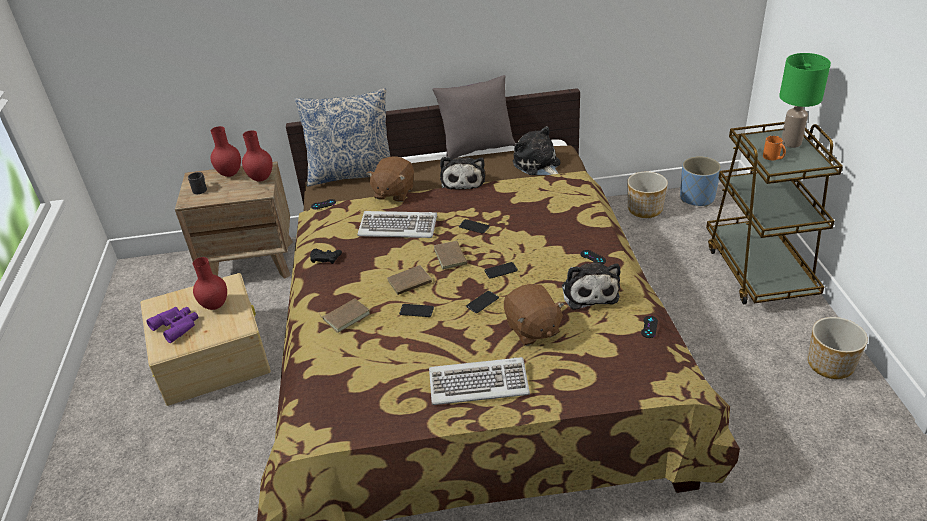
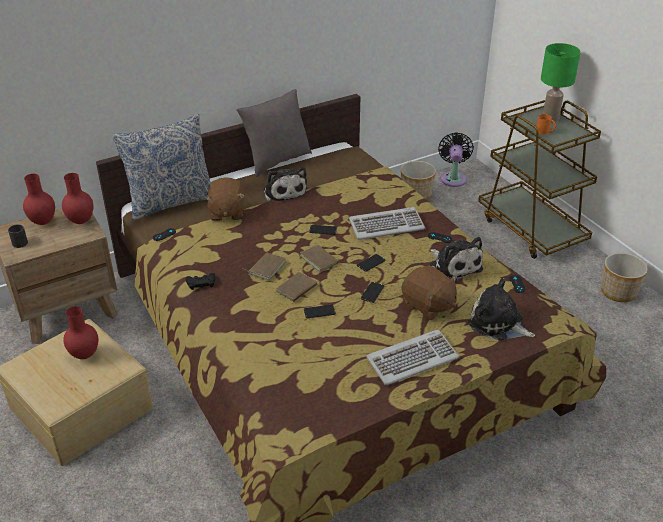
camera: 25 degrees left, 0 degrees up
purple binoculars [146,307,198,343] -> none
brown book [318,298,370,333] -> brown book moved to [246,252,286,281]
keyboard [357,211,437,238] -> keyboard moved to [349,207,425,240]
plush toy [513,126,561,175] -> plush toy moved to [468,278,535,341]
blue planter [680,156,721,207] -> black fan [438,132,474,187]

